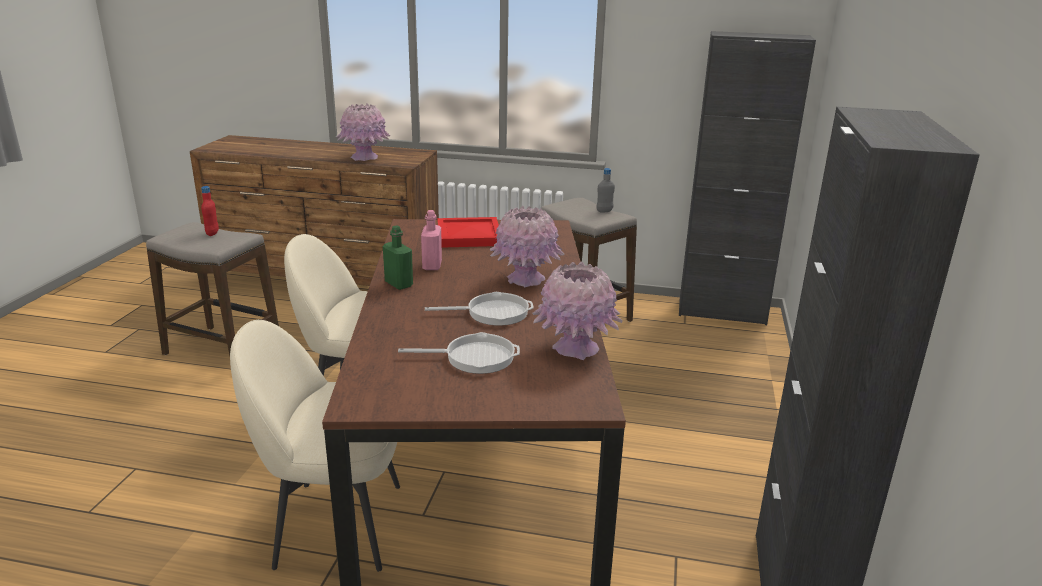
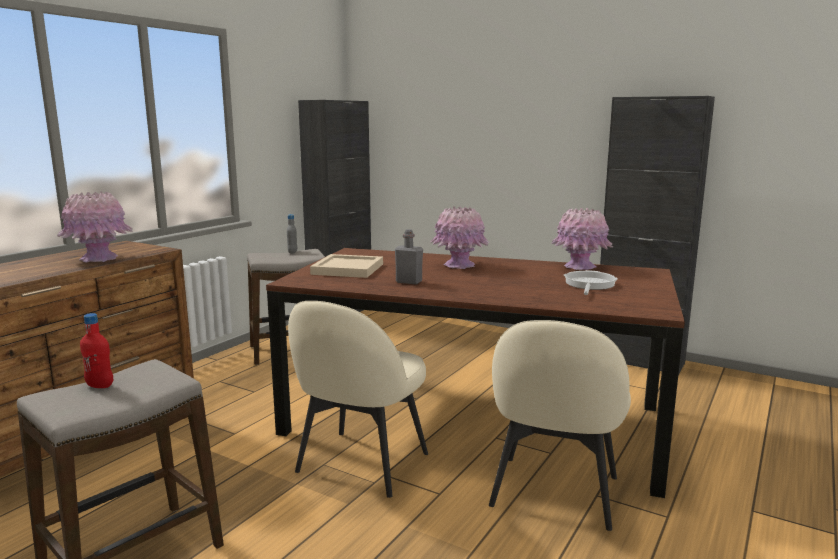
camera: 70 degrees left, 10 degrees down
green bottle [383,226,413,290] -> none
pink bottle [421,210,442,270] -> grey bottle [395,229,423,284]
frying pan [425,292,534,326] -> none
red tray [438,217,499,248] -> beige tray [310,254,383,278]

